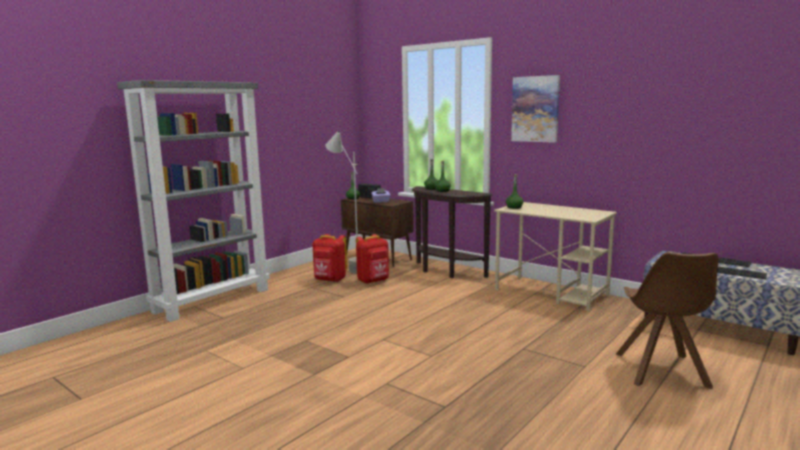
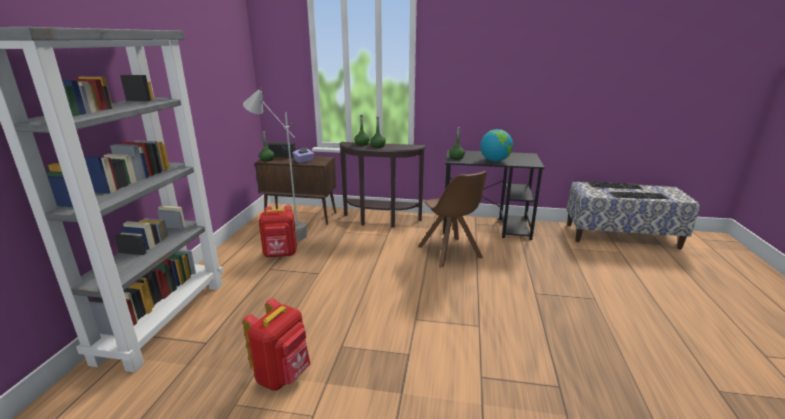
camera: 30 degrees left, 10 degrees up
red backpack [356,234,389,284] -> red backpack moved to [243,298,310,391]
beige desk [494,202,617,311] -> black desk [443,150,545,240]
picture [511,75,560,143] -> none
brown chair [616,252,718,389] -> brown chair moved to [418,171,487,268]
none -> globe [480,129,513,162]

